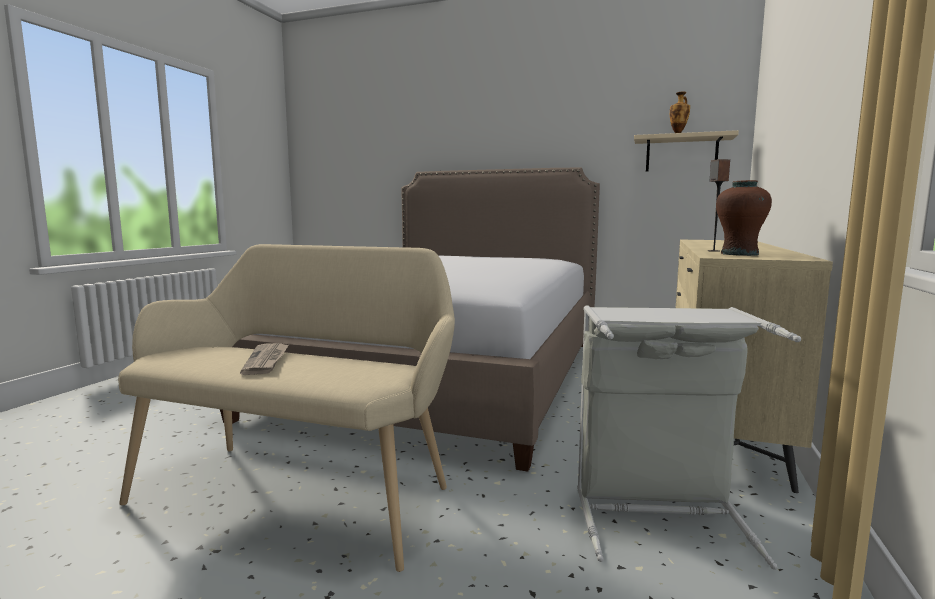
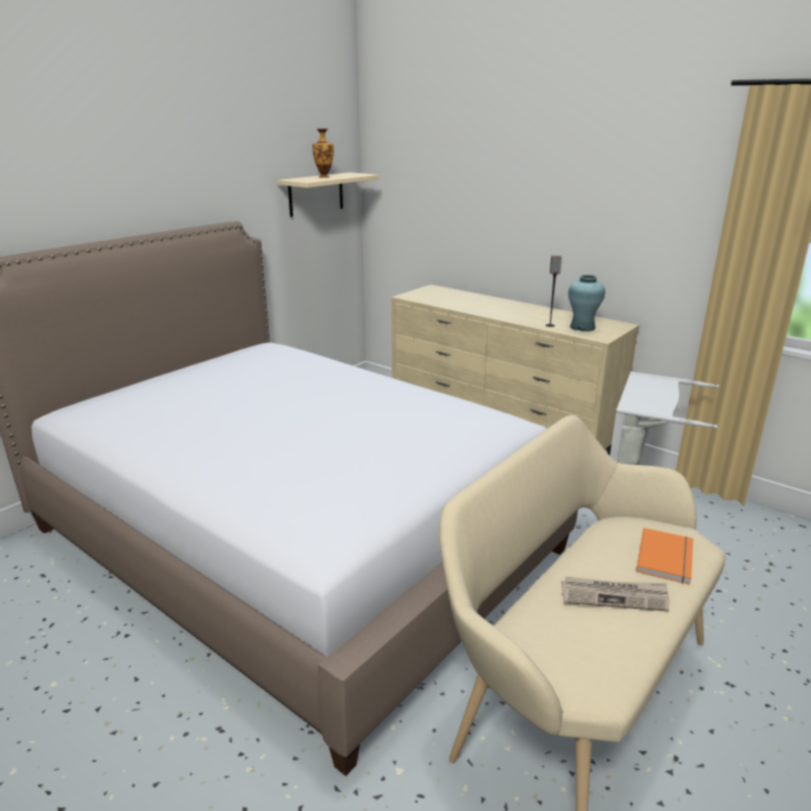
camera: 70 degrees left, 15 degrees up
brown vase [716,180,772,256] -> turquoise vase [568,275,605,331]
none -> orange book [636,528,693,585]

